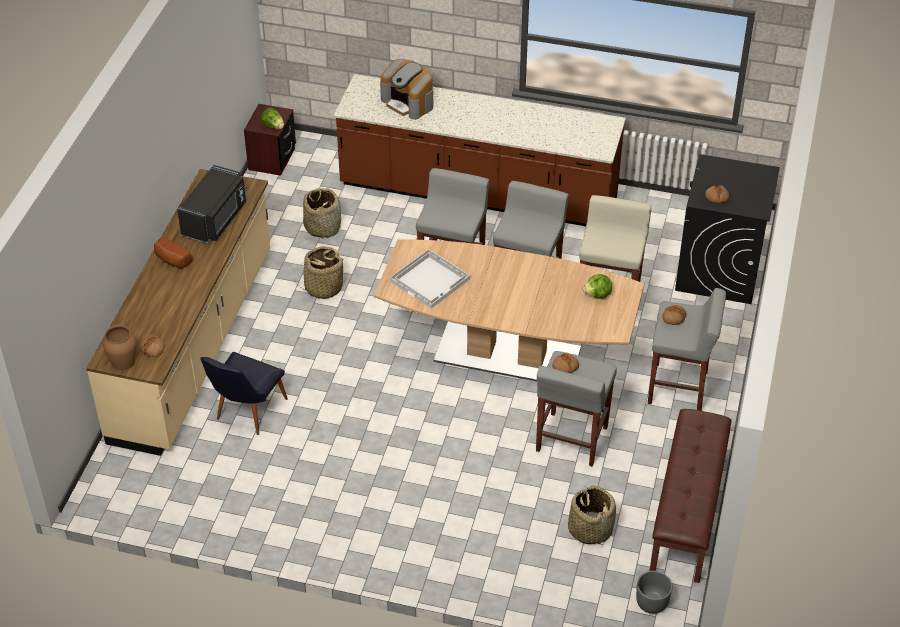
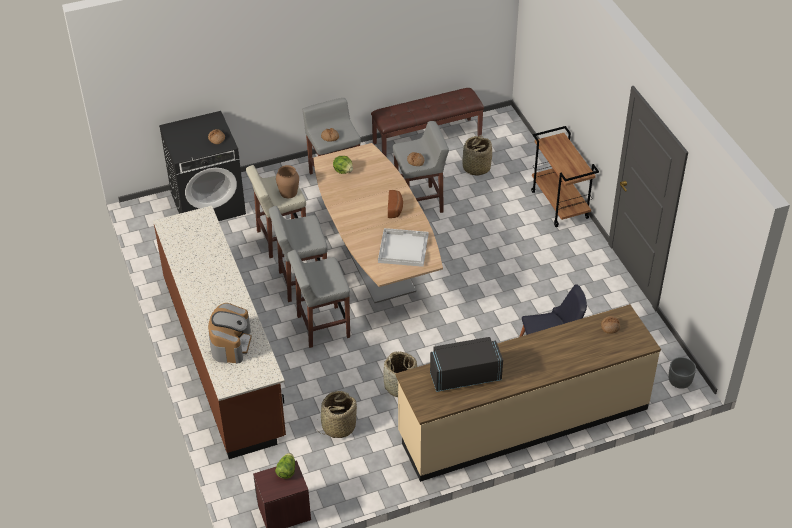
camera: 125 degrees left, 0 degrees up
brown vase [103,325,136,370] -> brown vase moved to [276,165,299,198]
bread [154,237,192,268] -> bread moved to [388,190,403,218]
grey planter [636,571,673,614] -> grey planter moved to [669,357,696,389]
none -> brown cart [531,126,599,227]

